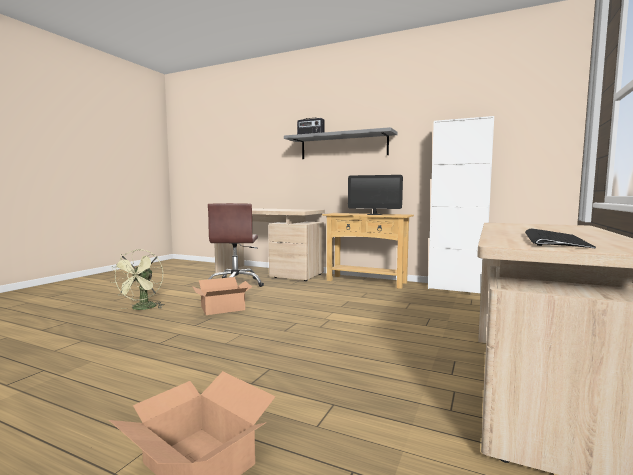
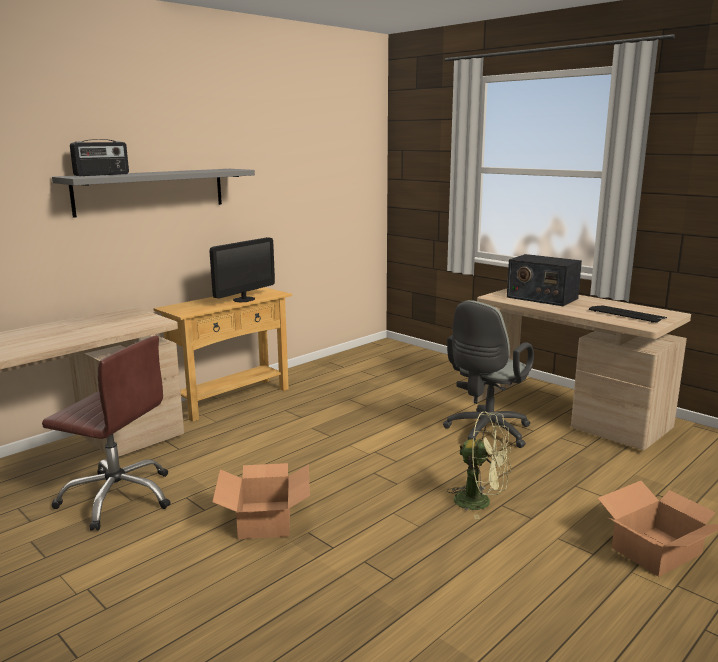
camera: 70 degrees left, 10 degrees up
green fan [111,249,164,310] -> green fan moved to [447,411,511,519]
white cabinet [428,116,494,293] -> none
none -> grey office chair [443,300,534,448]
none -> radio [507,254,582,306]

